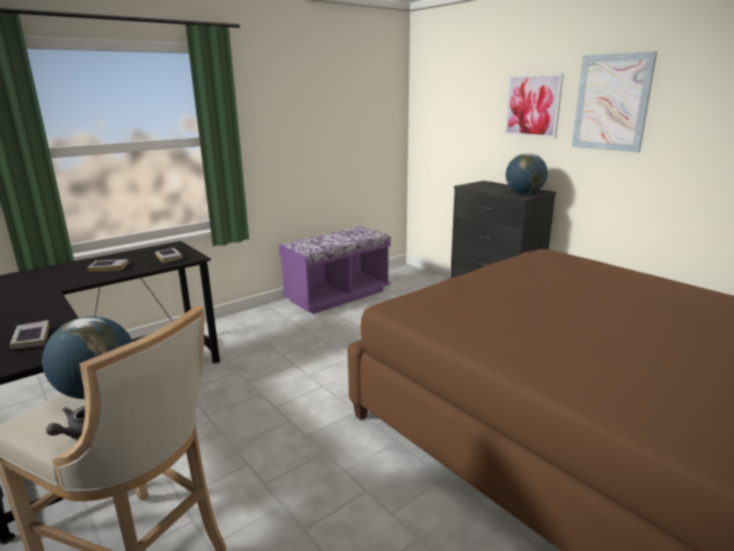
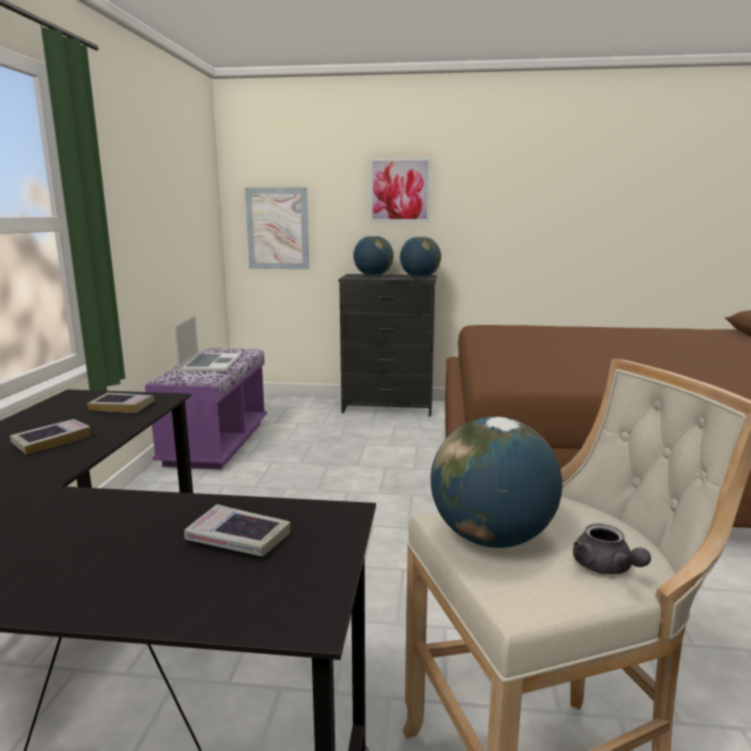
camera: 45 degrees left, 5 degrees down
picture [572,51,657,152] -> picture moved to [245,188,309,269]
none -> laptop [173,315,241,371]
none -> globe [353,235,394,276]

